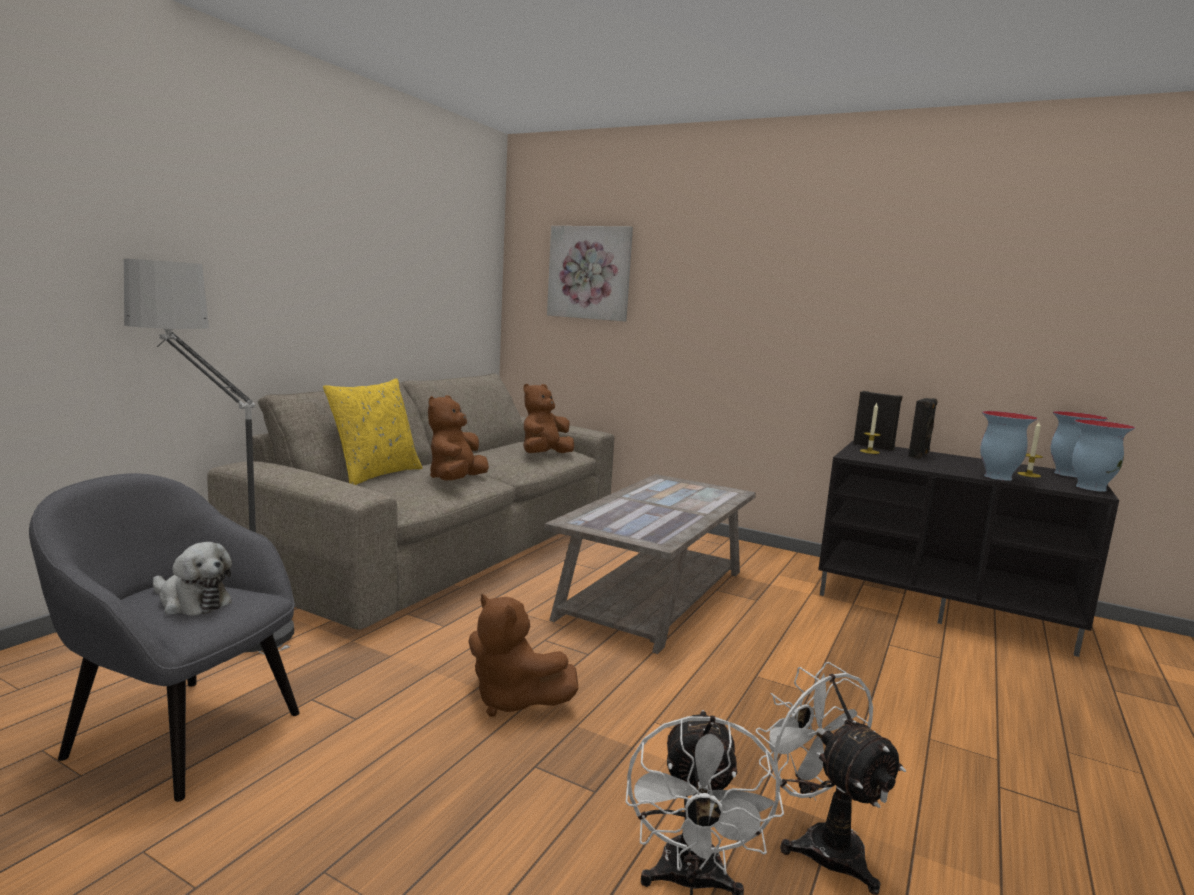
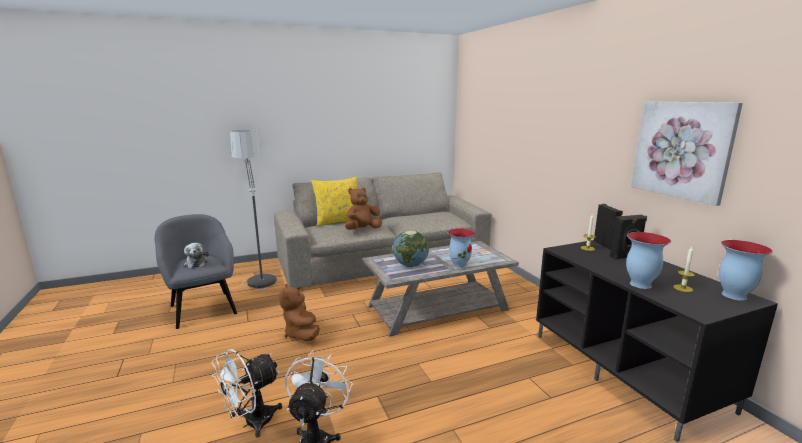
camera: 40 degrees right, 5 degrees up
brown plush toy [523,384,574,453] -> none
picture [547,226,633,321] -> picture moved to [631,101,743,206]
vase [1072,419,1135,492] -> vase moved to [447,228,475,269]
none -> globe [393,230,429,267]

